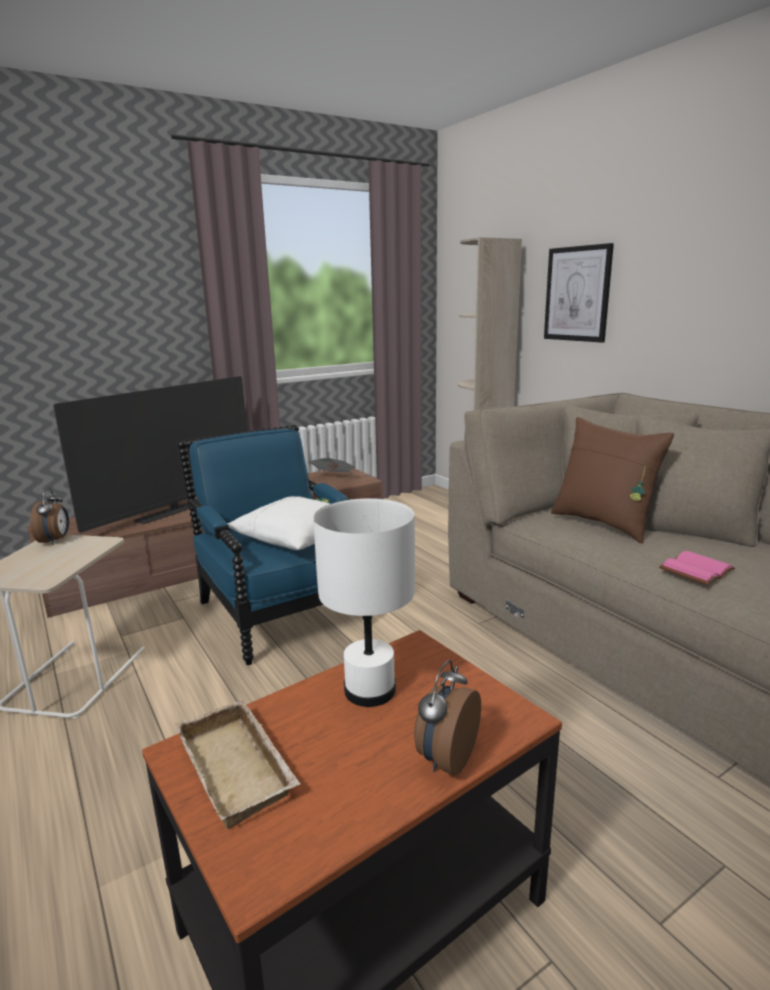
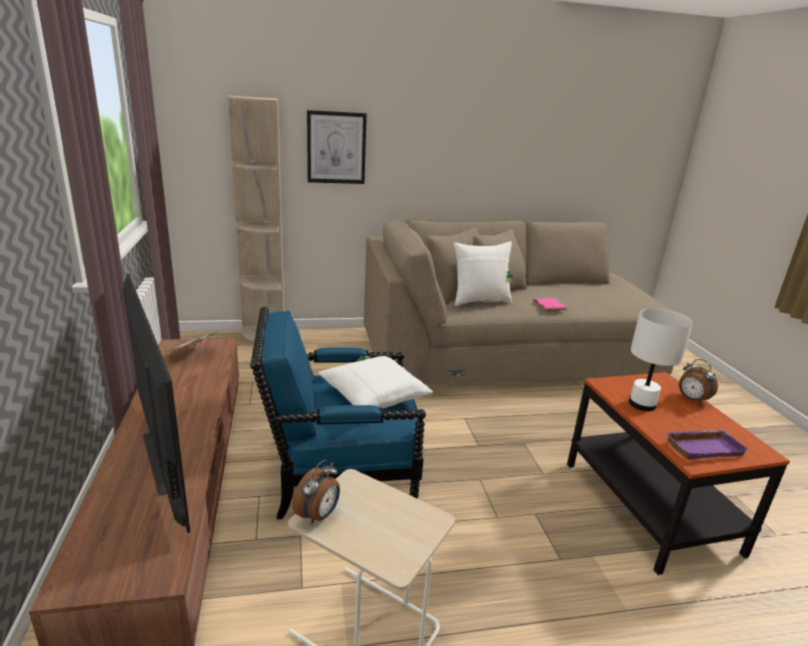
camera: 70 degrees left, 5 degrees up
alarm clock [30,487,69,545] -> alarm clock turned 105 degrees clockwise [292,460,340,524]
beige tray [175,699,300,829] -> purple tray [665,429,750,460]
brown pillow [551,417,674,543] -> white pillow [453,242,513,306]

